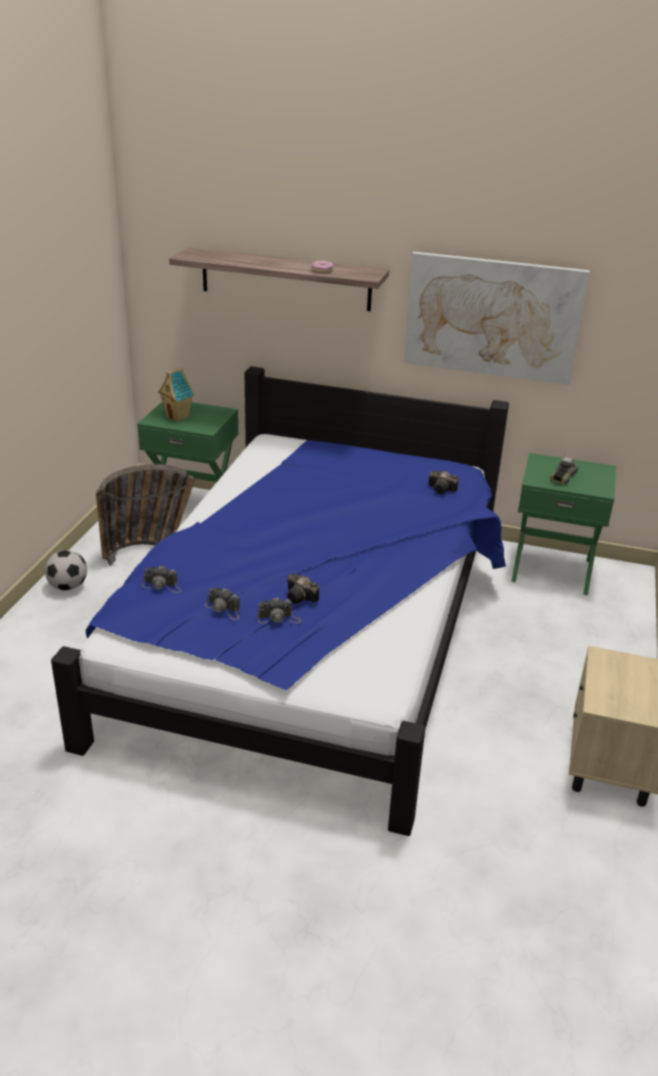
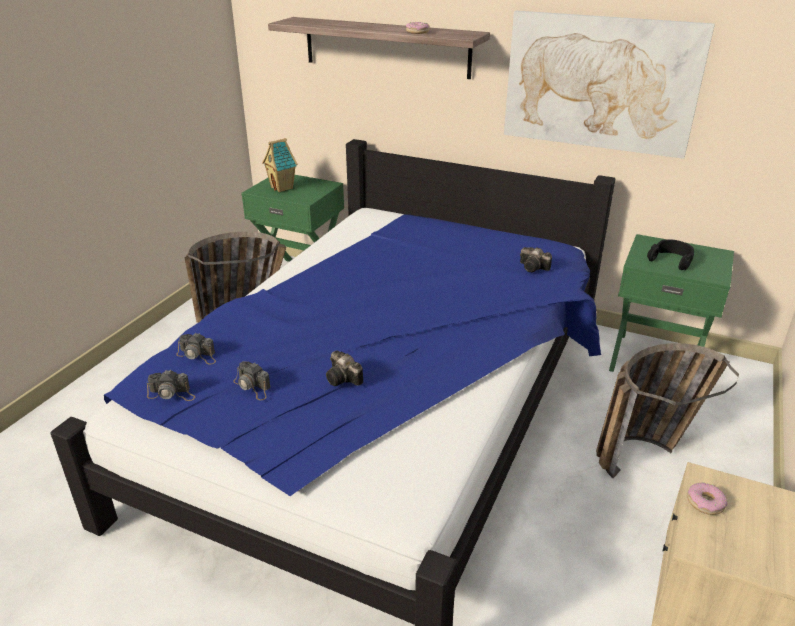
camera: 10 degrees right, 0 degrees up
football [45,550,87,591] -> none
camera [258,597,301,623] -> camera moved to [147,370,195,401]
toy truck [550,454,578,484] -> black headphones [647,239,694,270]
none -> basket [596,343,739,478]
none -> donut [687,482,727,515]

